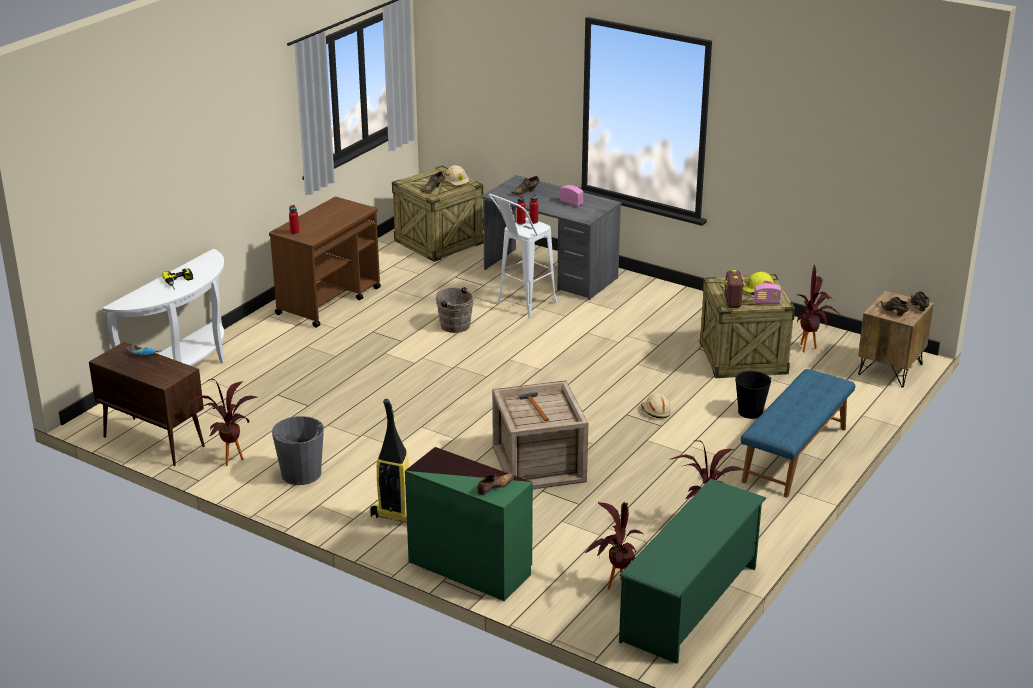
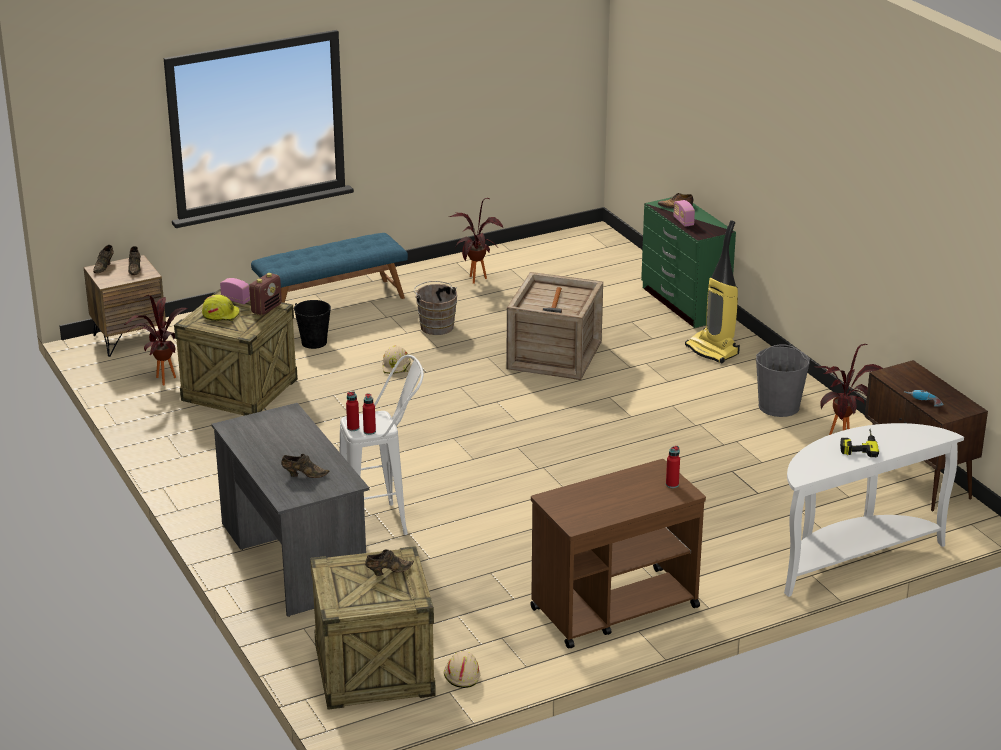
camera: 150 degrees left, 0 degrees up
brown bucket [436,287,478,333] -> brown bucket moved to [414,281,457,335]
beige hard hat [445,165,470,187] -> beige hard hat moved to [444,651,480,688]
radio [560,185,583,206] -> radio moved to [673,200,695,227]
potted plant [585,502,643,589] -> none
green shoe rack [619,479,766,664] -> none

